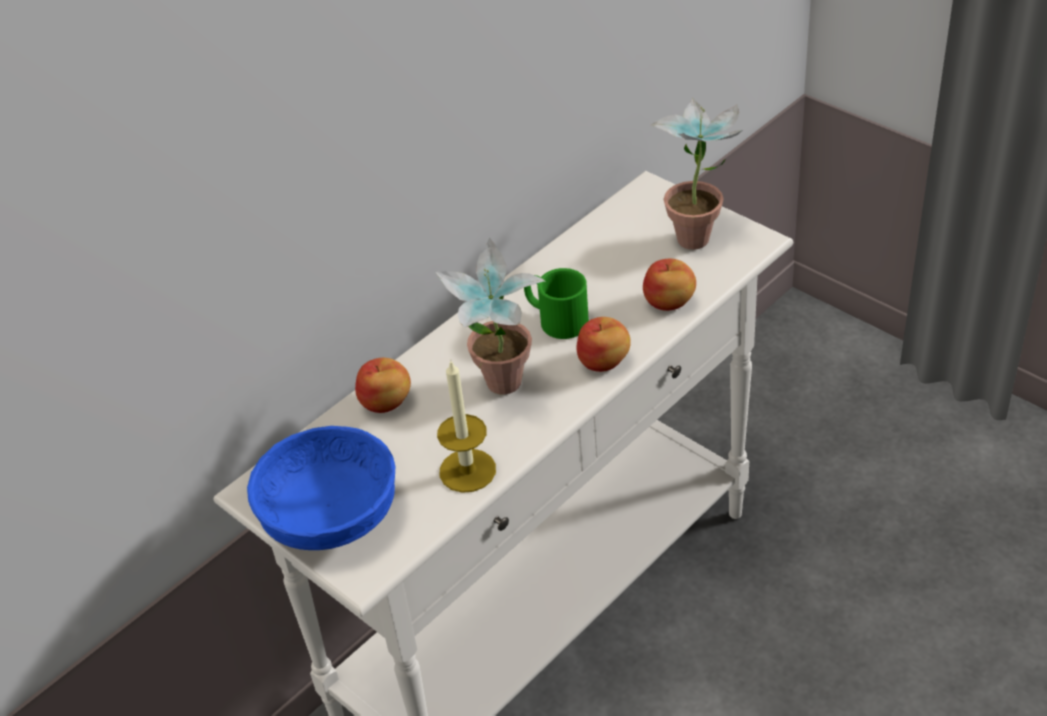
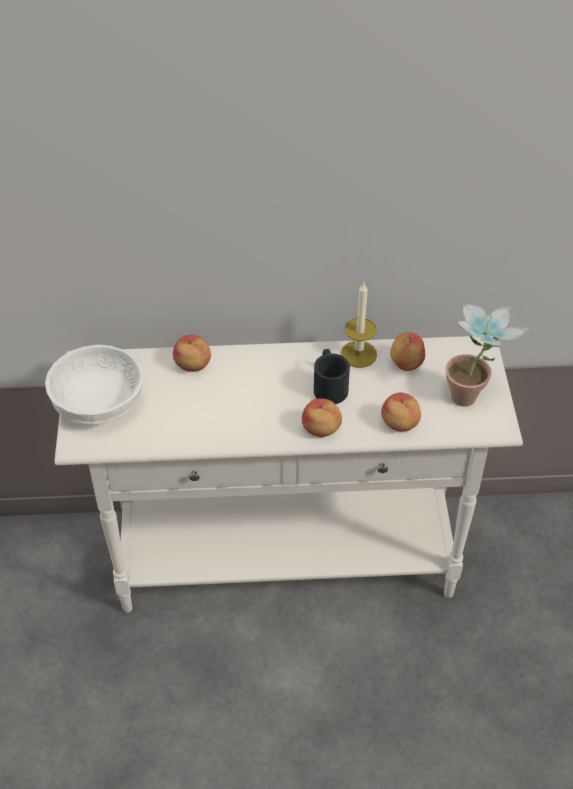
camera: 40 degrees right, 5 degrees up
blue bowl [247,426,395,550] -> white bowl [45,345,144,424]
potted plant [435,237,545,395] -> none
candle [437,361,496,493] -> candle moved to [341,283,377,368]
green mug [524,268,589,339] -> black mug [314,349,350,404]
none -> apple [390,332,425,371]

